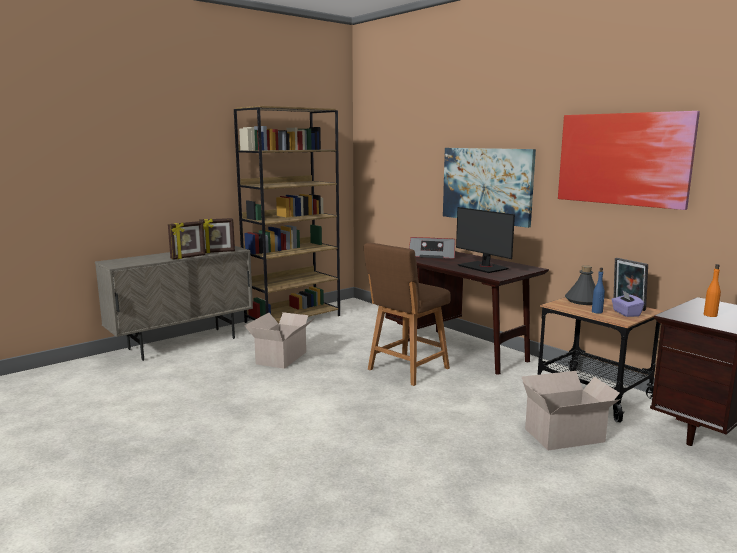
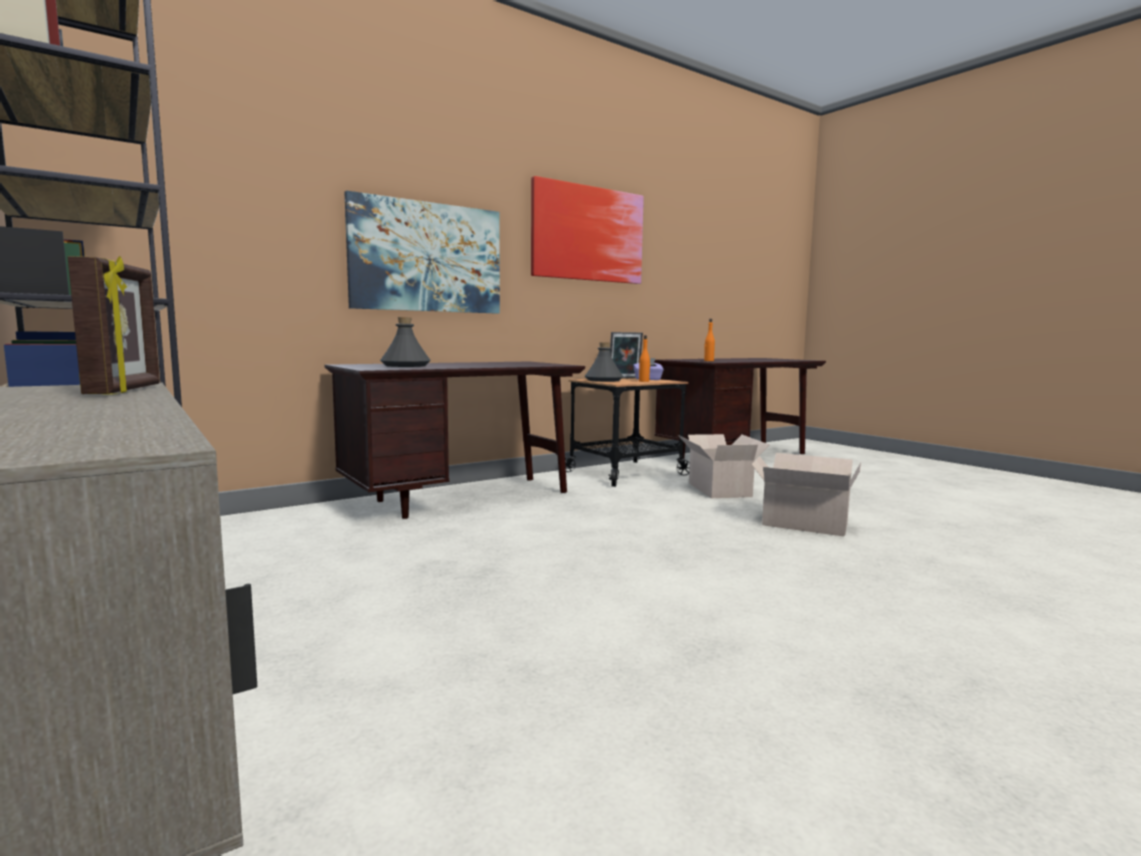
camera: 85 degrees left, 5 degrees down
picture frame [168,221,205,259] -> none
cardboard box [244,312,313,369] -> cardboard box moved to [751,453,861,536]
brown stool [364,243,450,386] -> none
radio [409,237,455,259] -> grey bottle [380,317,431,367]
monitor [456,207,515,273] -> none
blue bottle [592,268,605,314] -> orange bottle [639,335,650,382]

